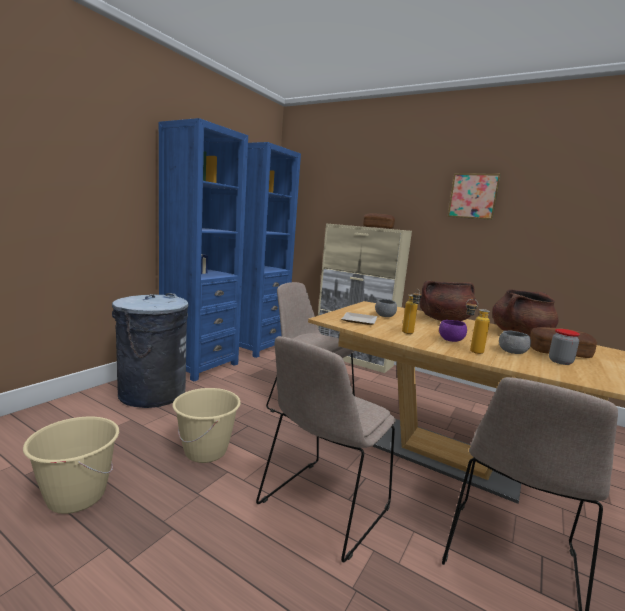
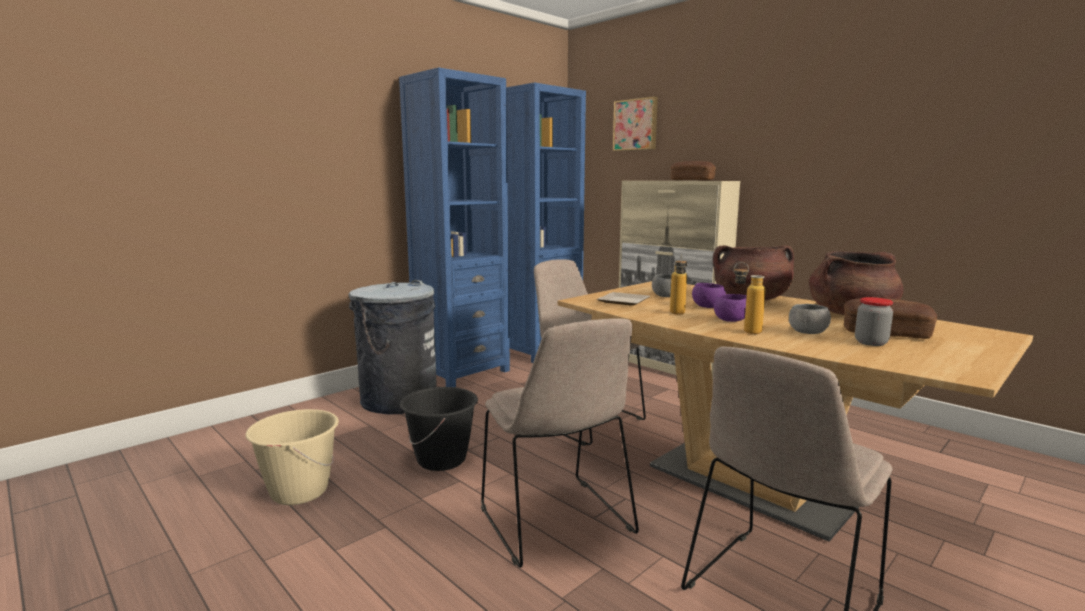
camera: 15 degrees right, 0 degrees up
beige bucket [172,388,241,463] -> black bucket [400,387,478,471]
beige chair [256,336,396,562] -> beige chair turned 75 degrees counterclockwise [481,318,639,568]
picture [448,173,501,220] -> picture moved to [613,97,658,151]
none -> purple bowl [692,283,726,308]

